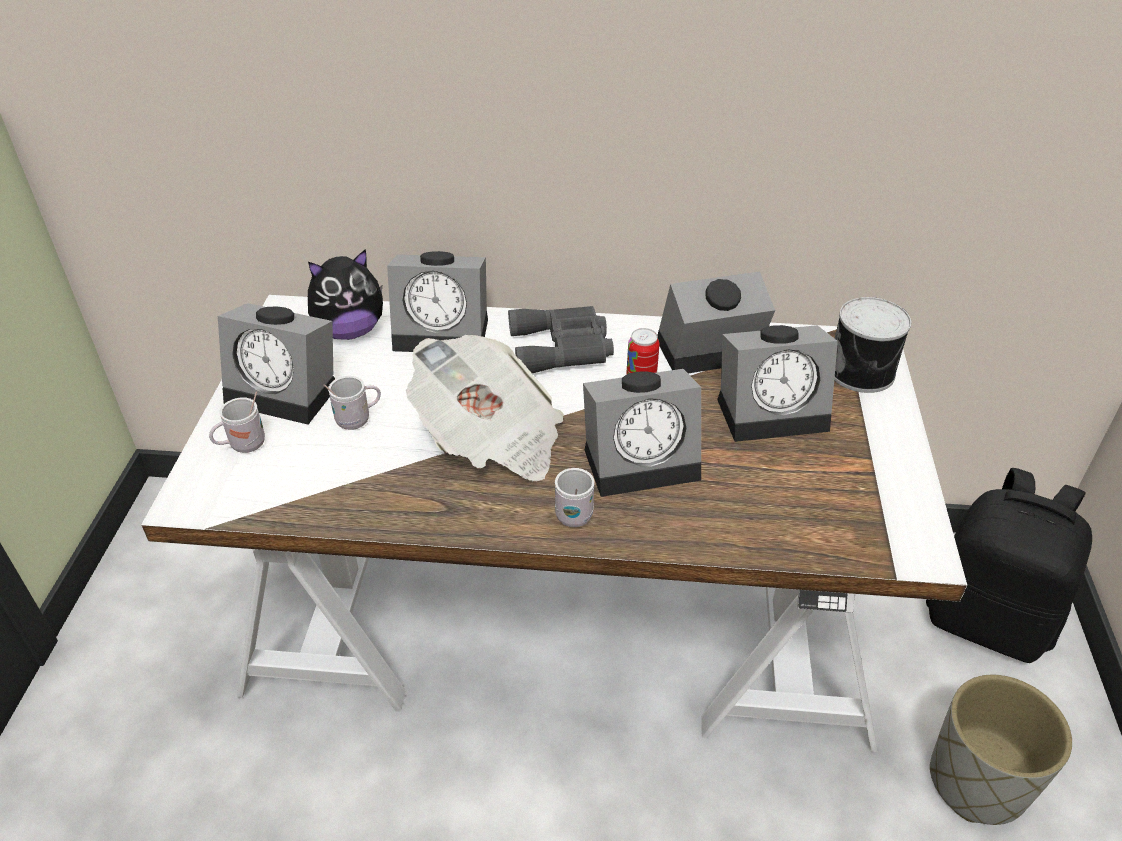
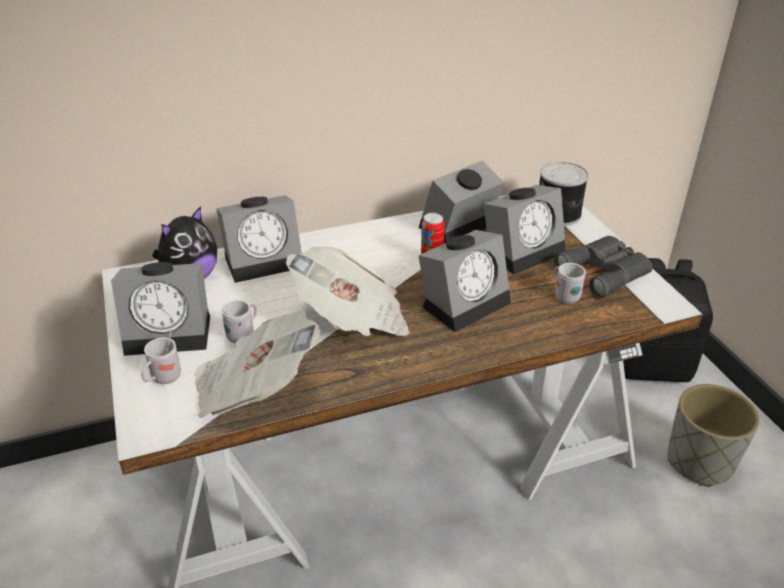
camera: 25 degrees left, 5 degrees down
grey binoculars [508,306,614,373] -> grey binoculars moved to [554,236,653,299]
white mug [555,468,595,527] -> white mug moved to [554,263,586,304]
none -> newspaper [195,310,320,418]

